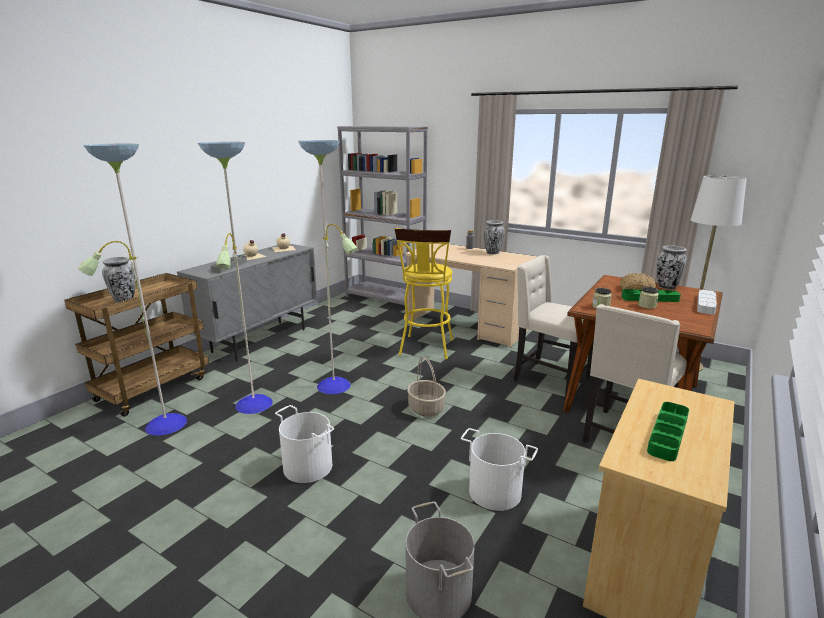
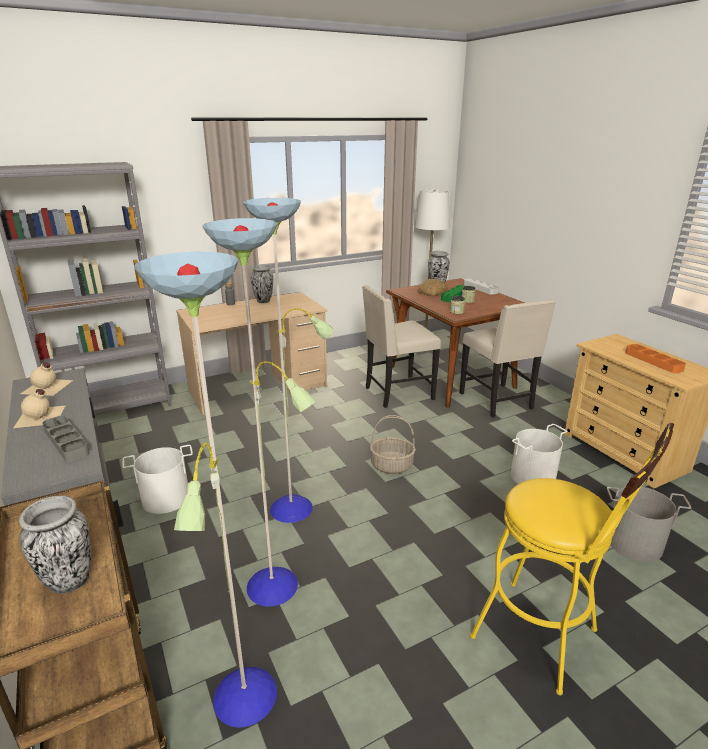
camera: 60 degrees left, 5 degrees up
white bucket [275,405,334,483] -> white bucket moved to [122,445,193,514]
yellow stool [394,228,453,359] -> yellow stool moved to [470,423,674,696]
green tray [647,402,689,461] -> orange tray [625,344,686,373]

